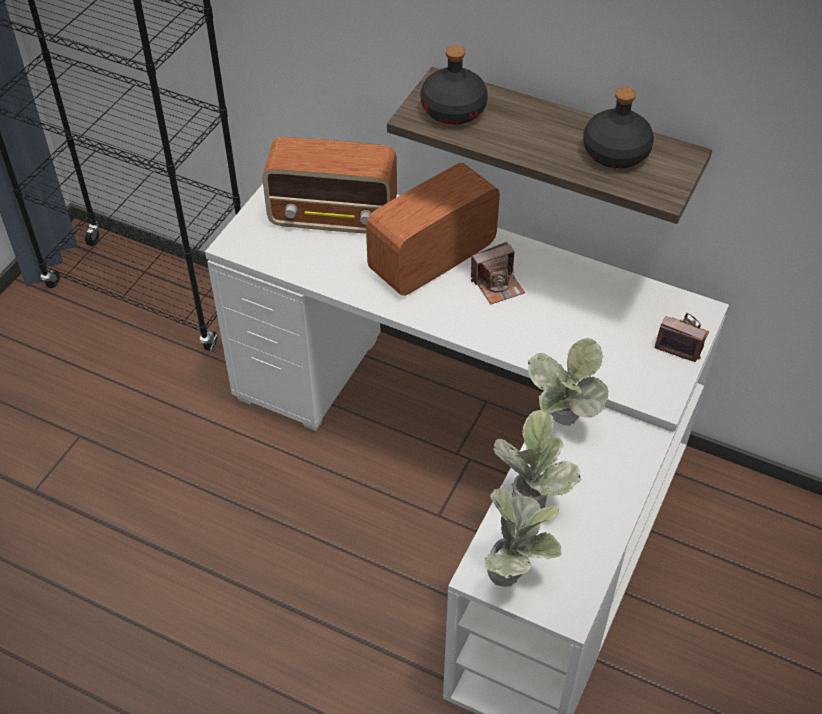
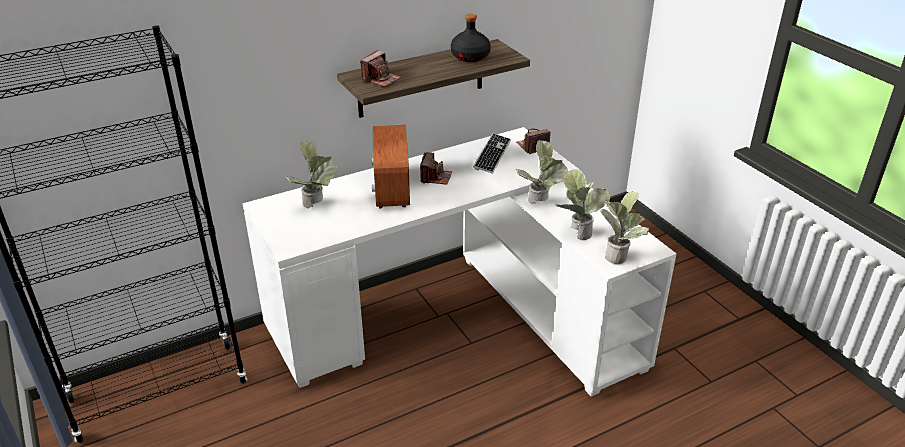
camera: 55 degrees left, 15 degrees down
radio [262,137,397,234] -> potted plant [285,141,337,209]
black bottle [421,45,488,124] -> camera [360,50,401,87]
none -> keyboard [473,133,511,174]

